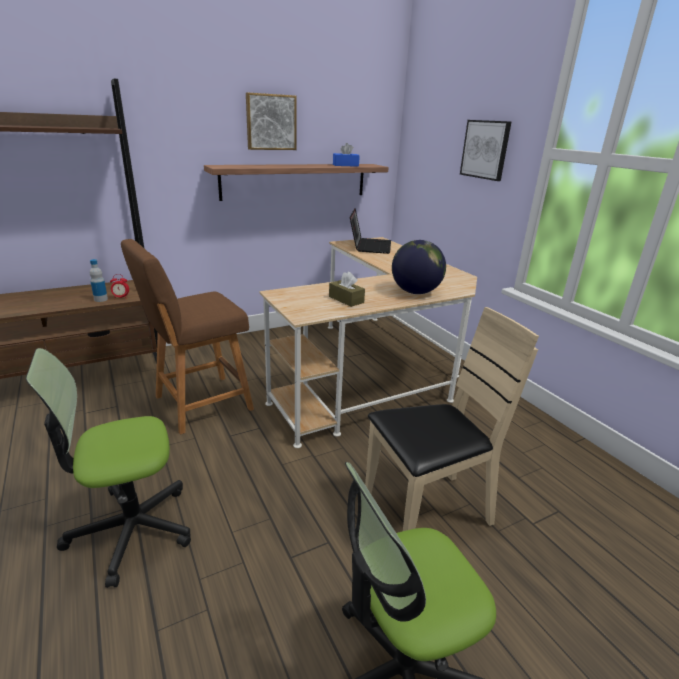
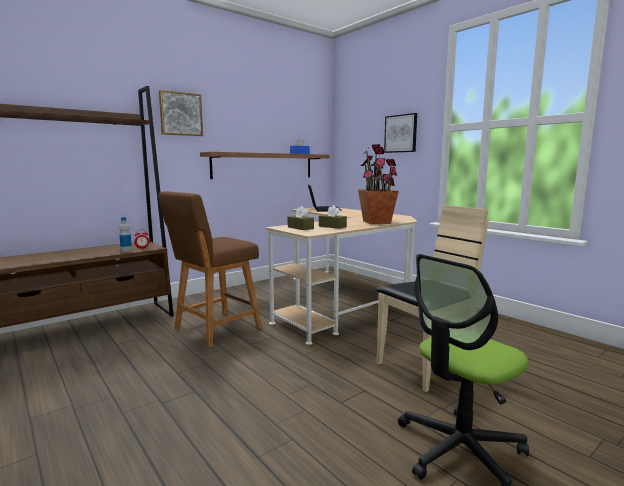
camera: 10 degrees left, 15 degrees down
office chair [26,348,191,588] -> none
picture [246,92,297,150] -> picture moved to [159,90,203,136]
globe [392,240,446,294] -> potted plant [358,144,399,224]
none -> brown tissue box [288,206,314,230]

